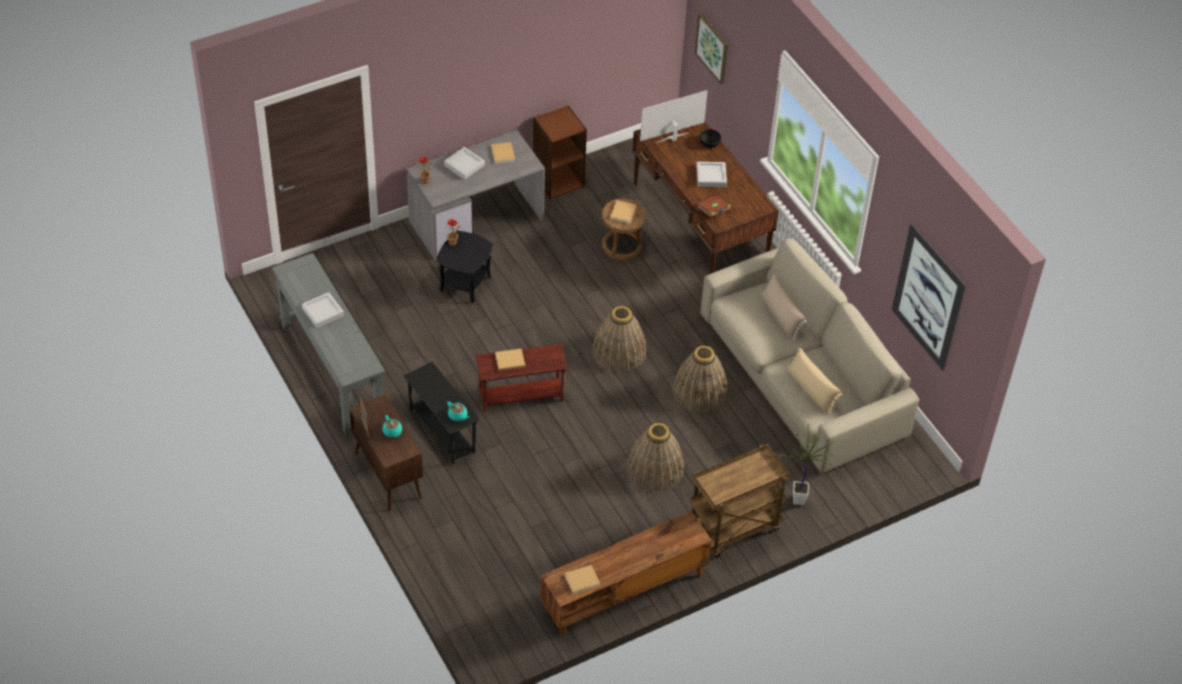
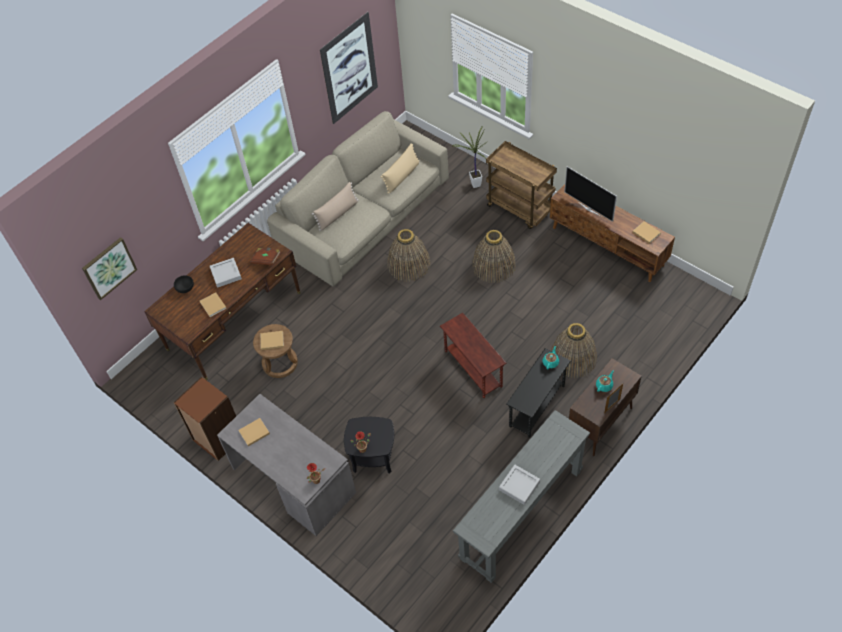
camera: 105 degrees left, 5 degrees up
grey tray [444,147,485,180] -> none
beige book [495,349,525,371] -> beige book moved to [200,292,227,317]
basket [592,306,647,372] -> basket moved to [551,323,597,378]
television [640,90,708,143] -> television moved to [564,166,617,222]

